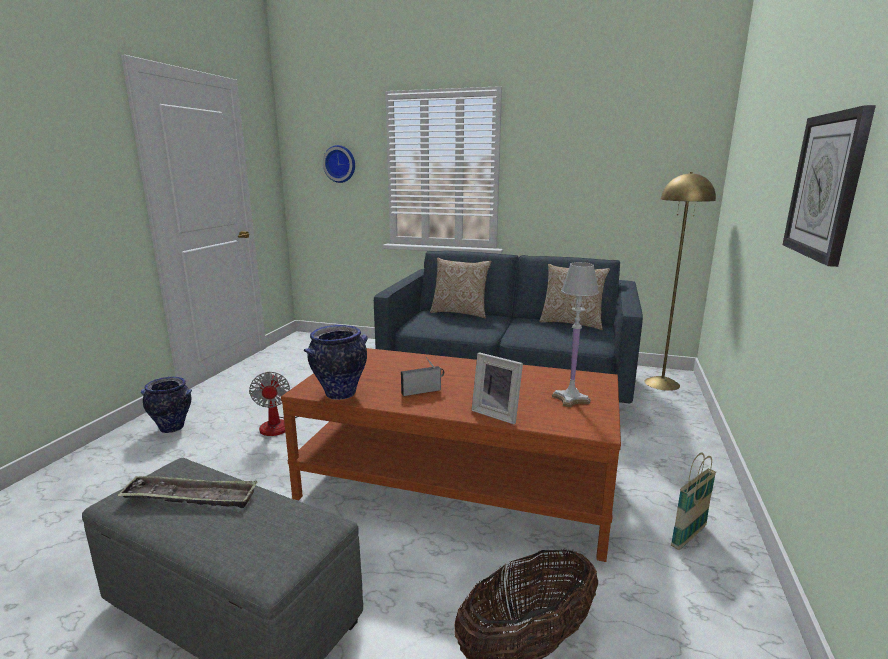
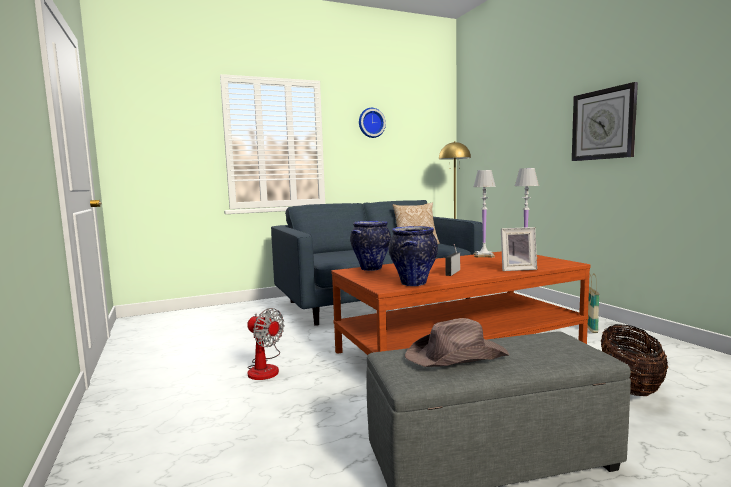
camera: 40 degrees left, 10 degrees down
tray [117,476,257,508] -> brown hat [405,318,509,367]
vase [141,377,192,433] -> vase moved to [350,221,391,271]
wall clock [323,145,355,183] -> wall clock moved to [359,108,386,138]
pillow [430,258,492,318] -> none
none -> white table lamp [474,170,496,258]

